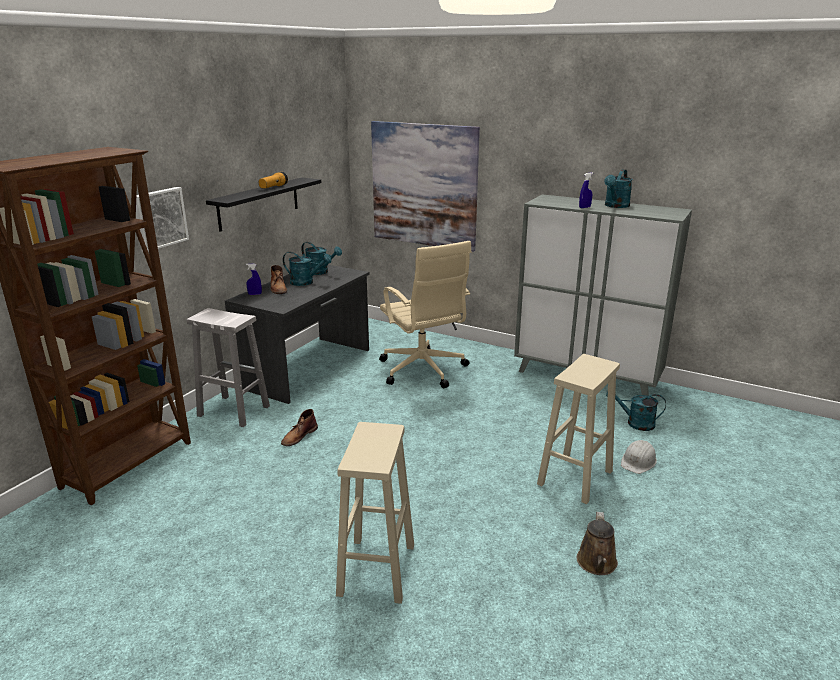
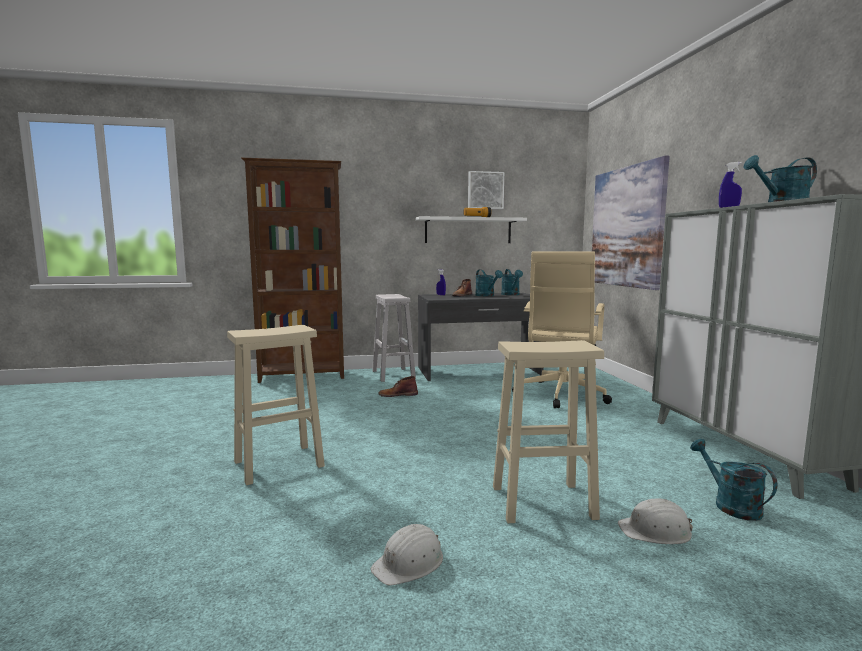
camera: 50 degrees right, 15 degrees down
picture [136,187,189,252] -> picture moved to [468,171,504,209]
black shelf [206,177,321,232] -> white shelf [416,216,527,243]
brown watering can [577,512,618,575] -> white hard hat [371,524,443,586]

